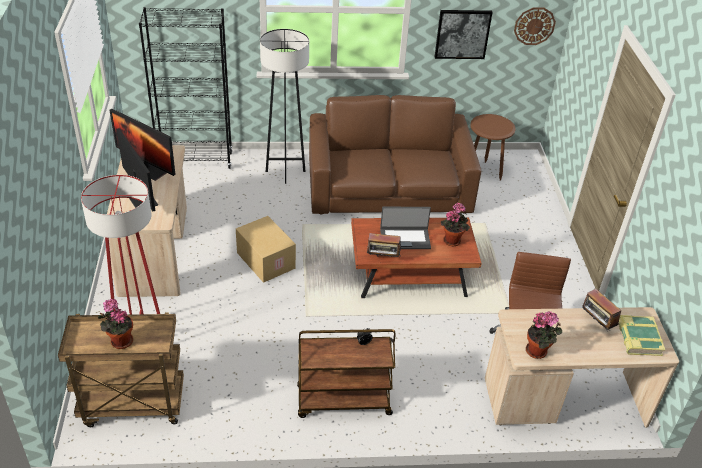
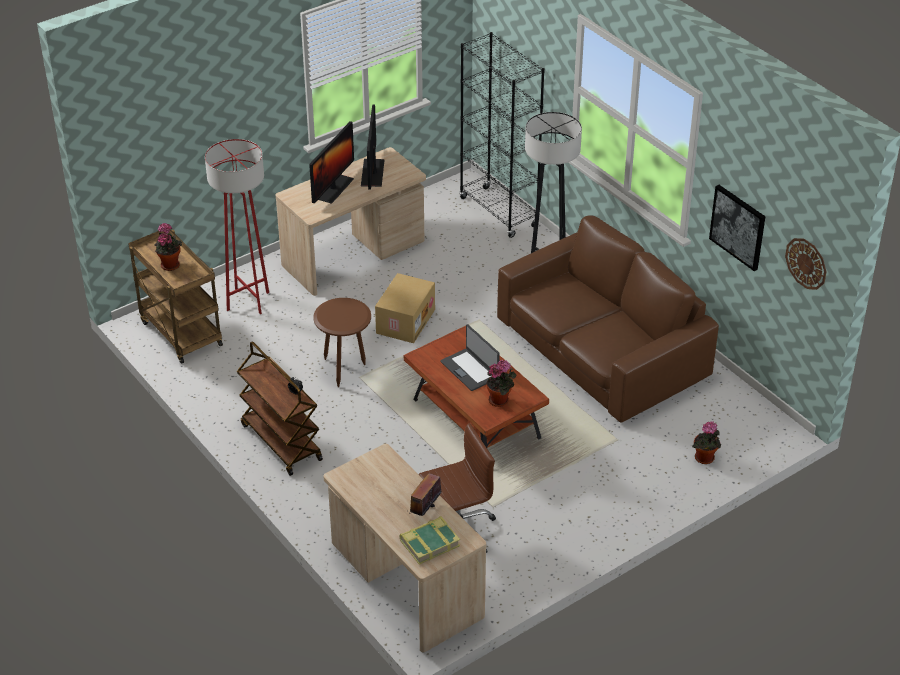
camera: 60 degrees right, 0 degrees up
radio [367,233,401,261] -> none
brown side table [470,114,515,181] -> brown side table moved to [313,298,371,387]
potted plant [526,311,562,359] -> potted plant moved to [692,421,721,464]

